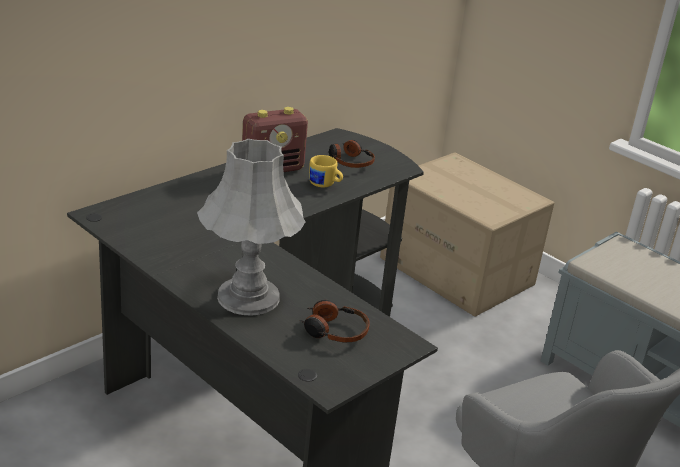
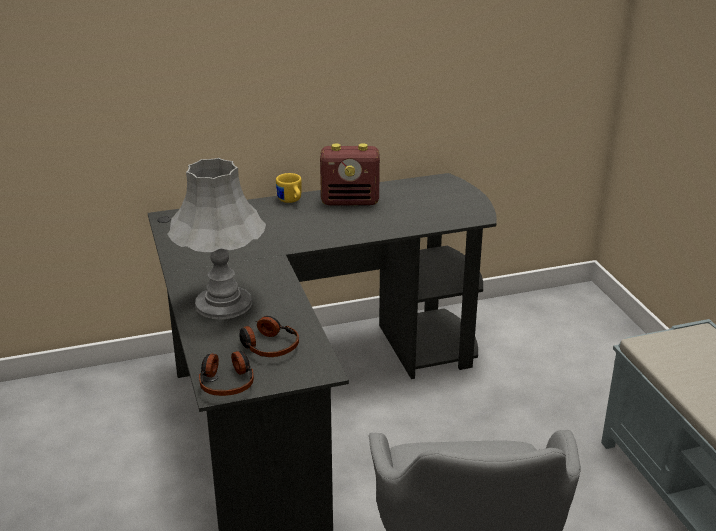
camera: 30 degrees right, 0 degrees up
yellow mug [309,155,343,187] -> yellow mug moved to [276,173,302,203]
headphones [329,140,375,168] -> headphones moved to [199,351,254,396]
cardboard box [380,153,555,317] -> none

